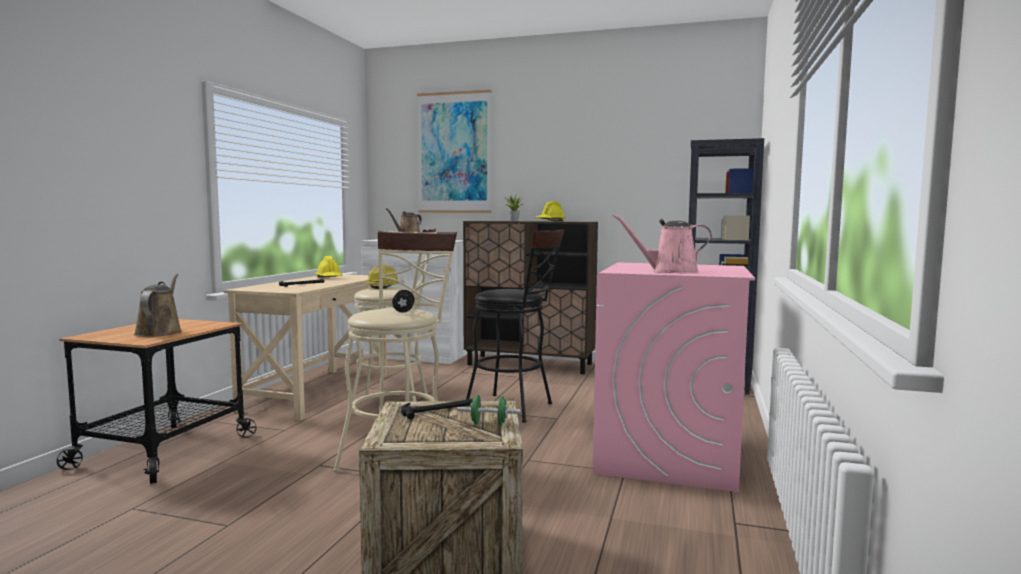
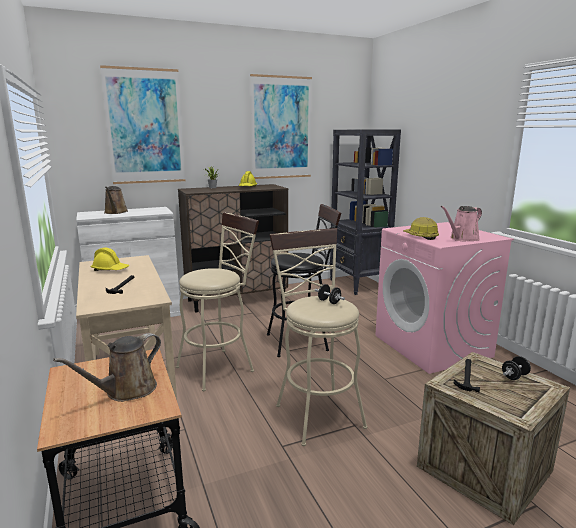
camera: 40 degrees left, 10 degrees up
brown watering can [133,273,182,337] -> brown watering can turned 90 degrees counterclockwise [53,333,161,402]
hard hat [366,264,399,289] -> hard hat moved to [403,217,439,240]
green dumbbell [458,395,521,426] -> black dumbbell [502,356,531,380]
none -> picture [250,74,312,179]

